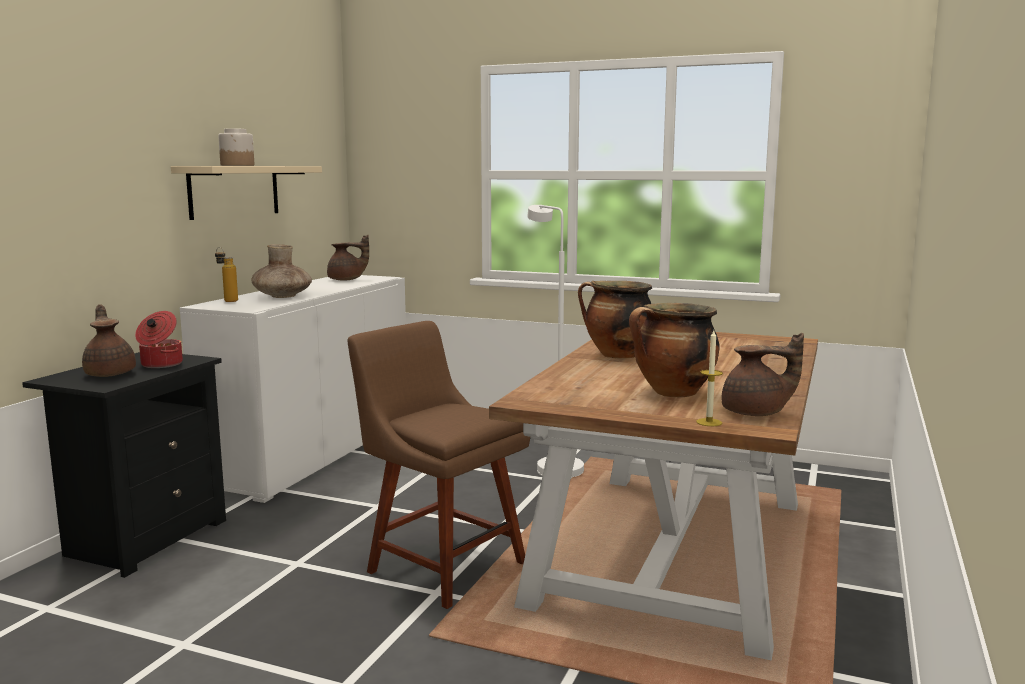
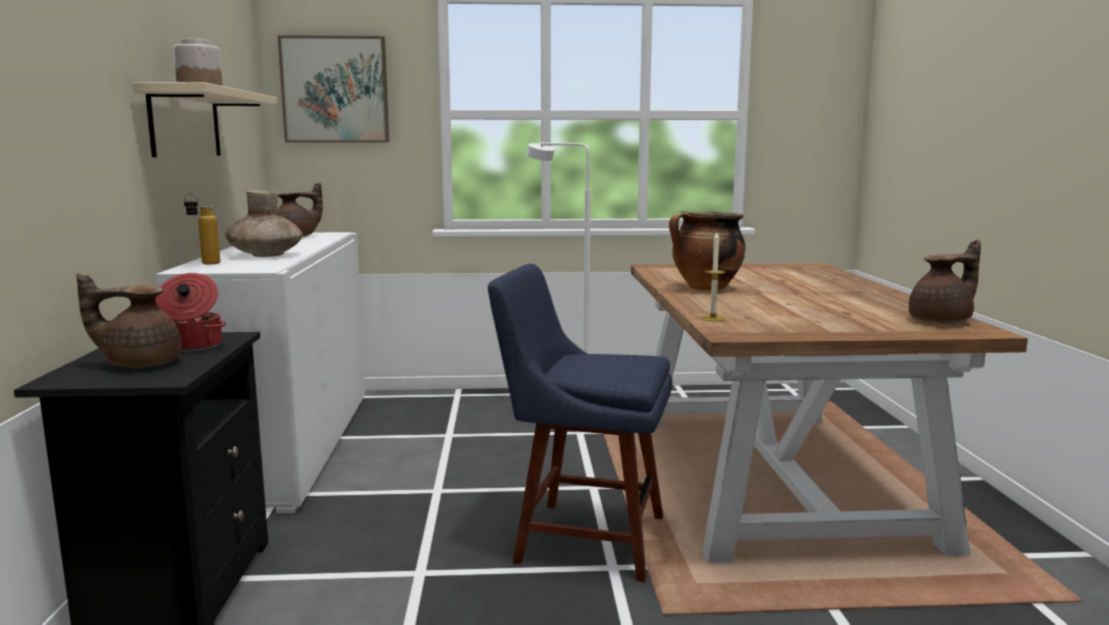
camera: 25 degrees left, 0 degrees up
brown teapot [82,304,136,377] -> brown teapot turned 45 degrees counterclockwise [76,273,182,368]
brown chair [348,321,530,609] -> blue chair [488,264,672,582]
cooking pot [629,303,720,397] -> none
candle [696,330,723,426] -> candle moved to [701,232,725,321]
none -> picture [278,35,389,143]

